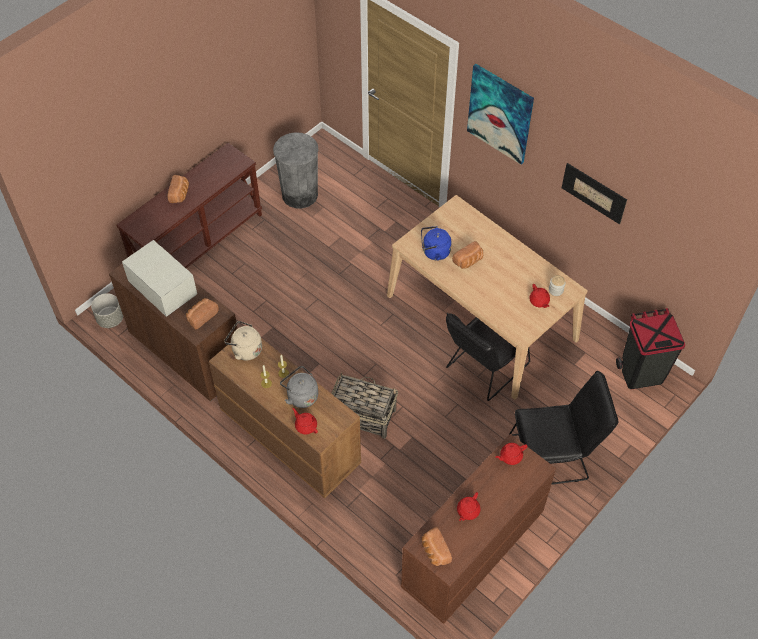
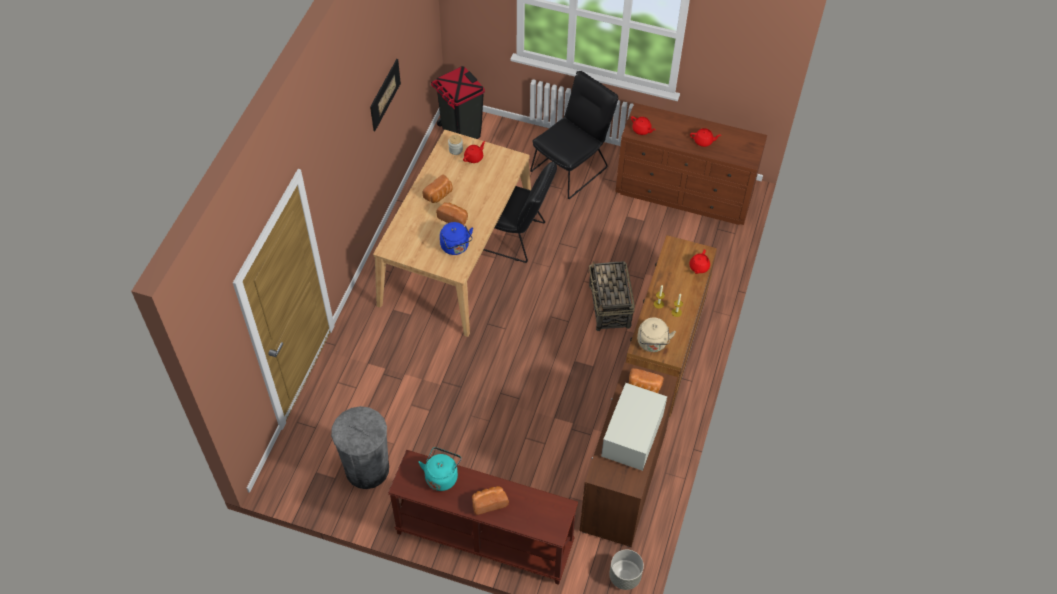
camera: 115 degrees left, 0 degrees up
grey kettle [280,366,318,408] -> none
bread [422,527,452,566] -> bread moved to [422,175,453,203]
picture [467,64,534,165] -> none
black chair [509,371,618,485] -> black chair turned 75 degrees clockwise [530,71,618,199]
none -> turquoise kettle [418,447,461,491]

